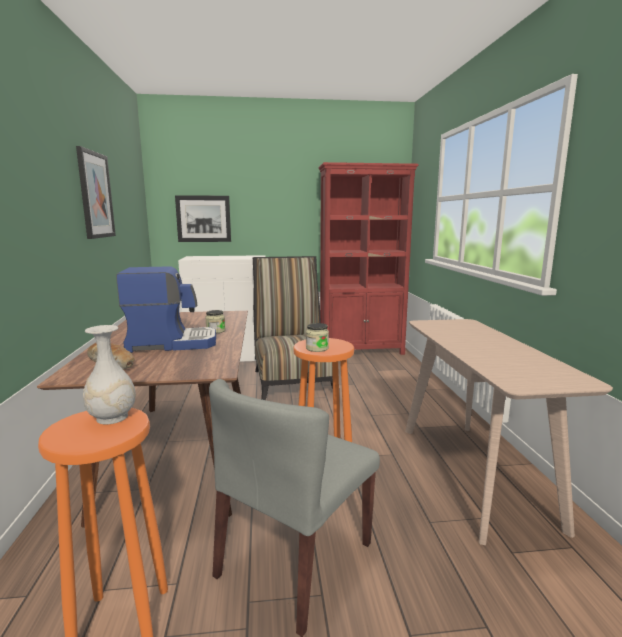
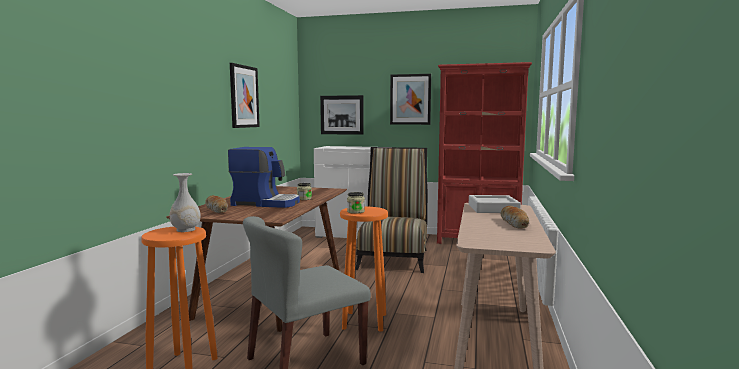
camera: 20 degrees right, 5 degrees down
none -> picture [390,74,431,125]
none -> grey tray [469,195,521,213]
none -> bread [501,206,529,229]

